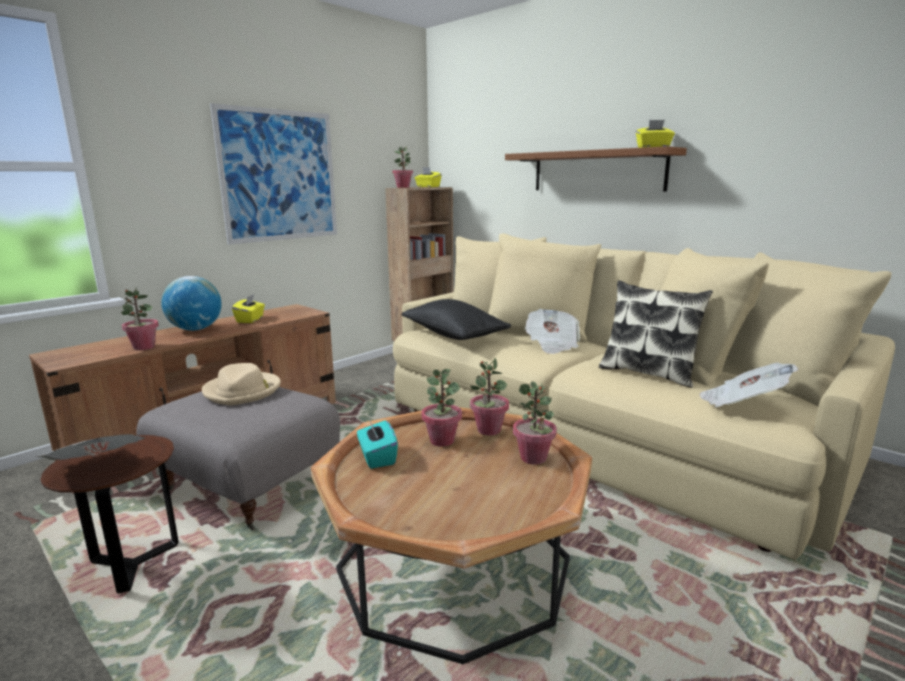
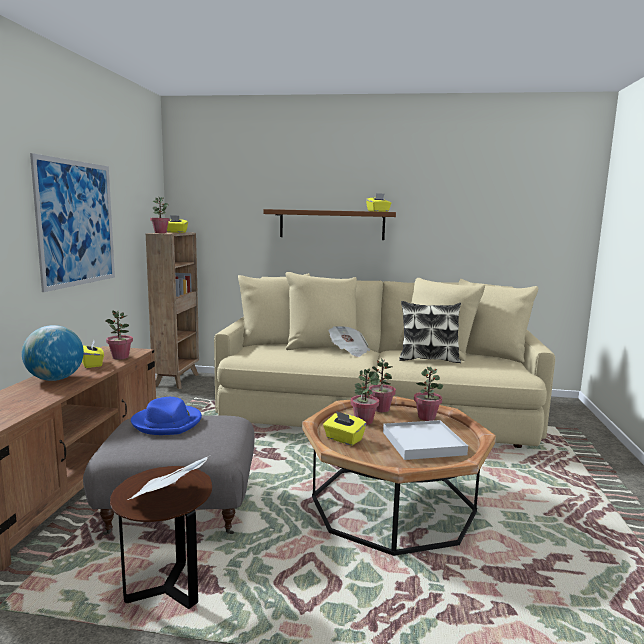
camera: 35 degrees left, 5 degrees down
potted plant [121,287,159,350] -> potted plant moved to [105,310,133,360]
beige hat [202,363,281,405] -> blue hat [131,397,202,435]
turquoise tissue box [357,418,398,468] -> yellow tissue box [323,411,366,446]
black pillow [401,299,511,340] -> none
newspaper [699,363,798,407] -> none
none -> white tray [383,420,468,460]

